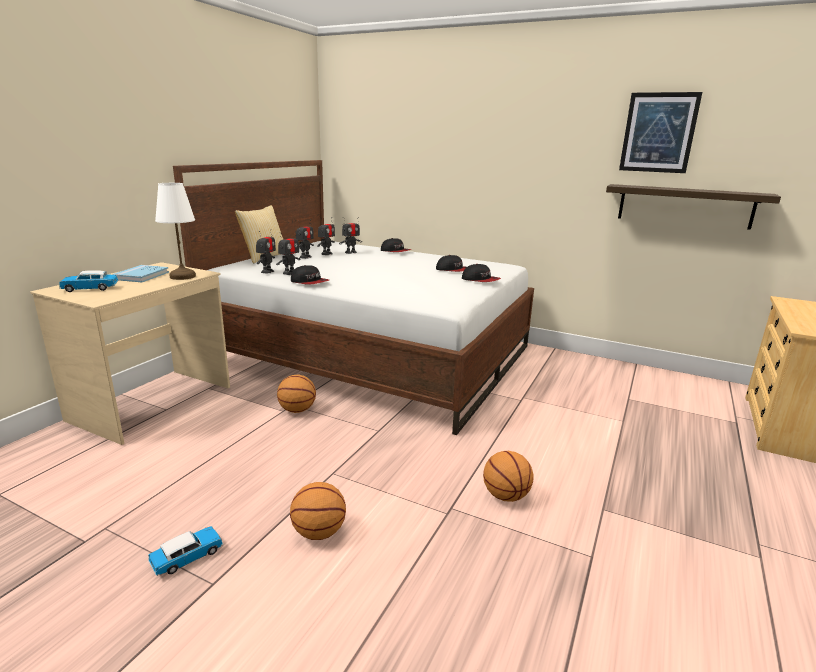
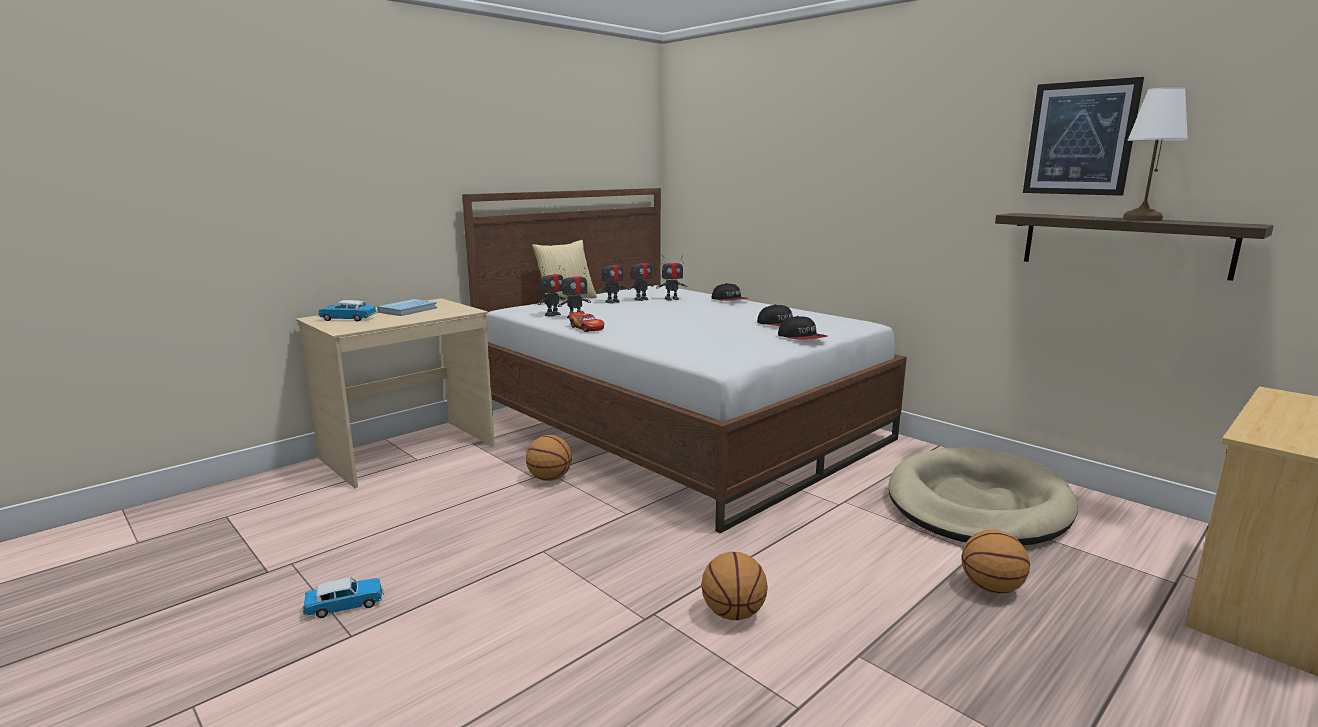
camera: 20 degrees right, 5 degrees down
white table lamp [155,183,196,280] -> white table lamp moved to [1123,87,1188,221]
basketball [290,482,346,540] -> basketball moved to [962,530,1030,594]
cap [291,265,329,284] -> toy car [569,311,604,332]
none -> beige dog bed [888,447,1078,545]

